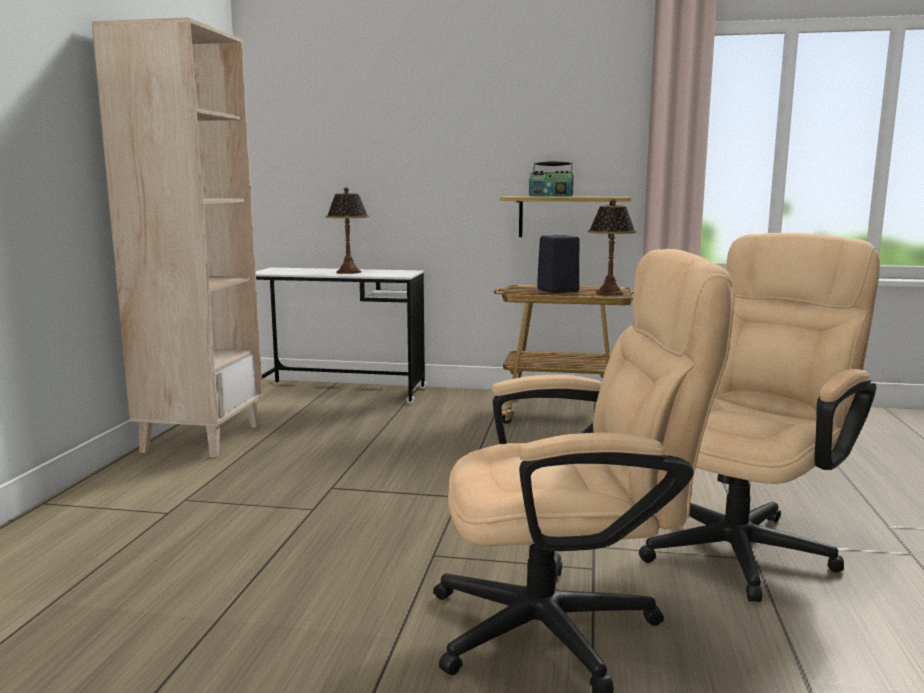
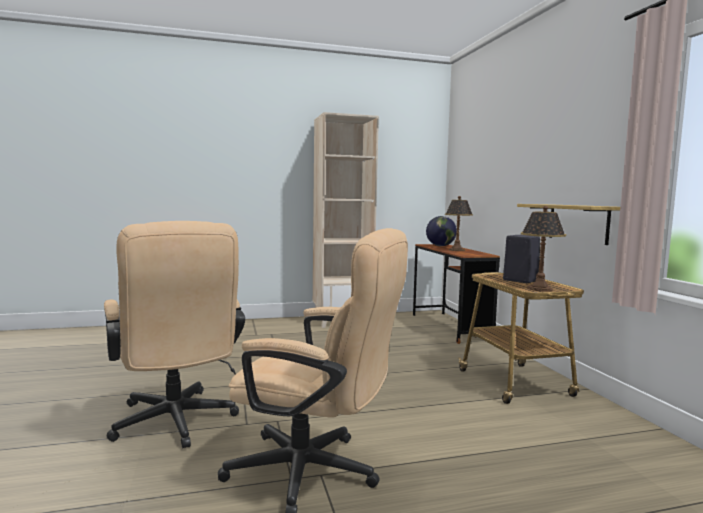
camera: 65 degrees right, 5 degrees down
white desk [256,268,427,404] -> brown desk [413,244,500,344]
radio [529,161,574,197] -> none
none -> globe [426,216,457,246]

